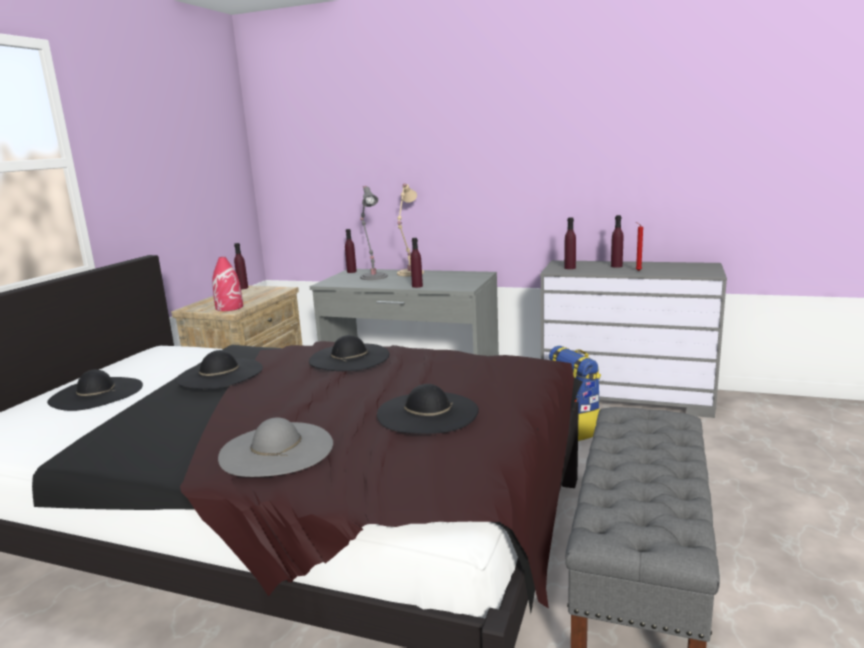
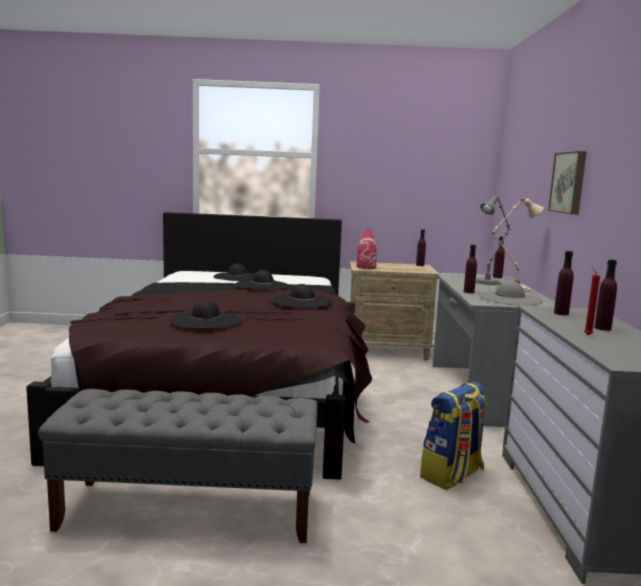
camera: 70 degrees right, 5 degrees down
grey hat [218,417,333,477] -> grey hat moved to [477,281,543,305]
none -> picture [548,151,587,215]

